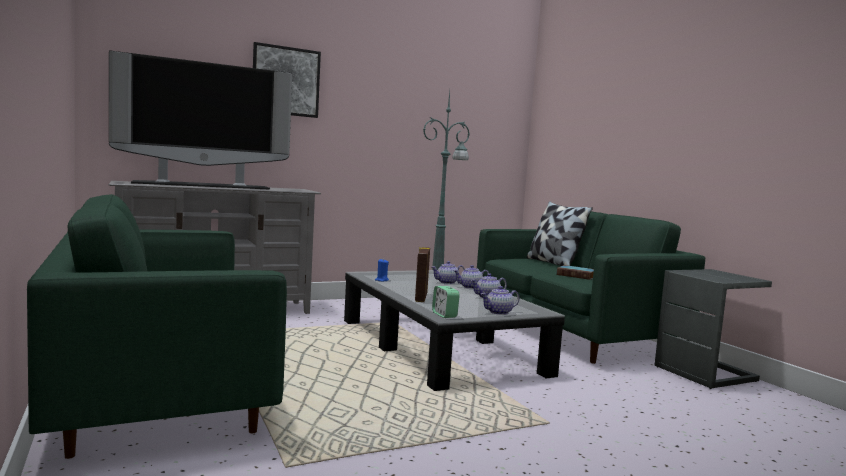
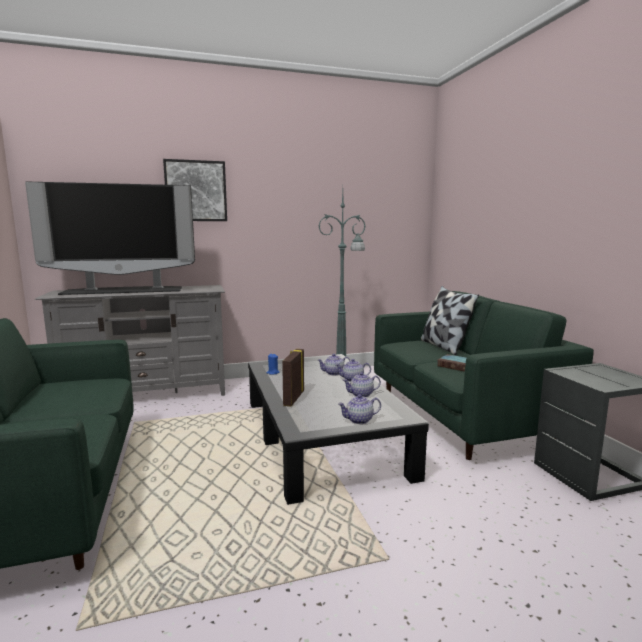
camera: 10 degrees right, 5 degrees up
alarm clock [432,286,460,318] -> none

